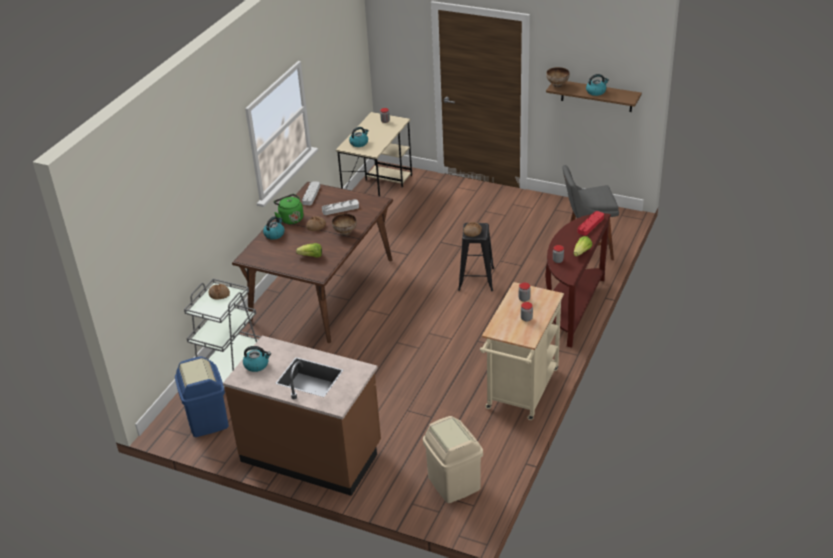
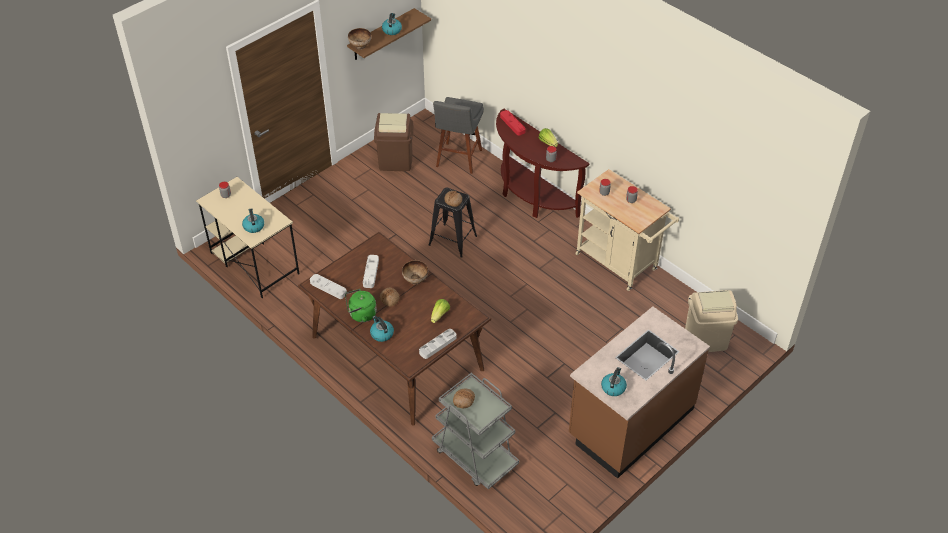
camera: 70 degrees left, 10 degrees up
blue trash can [175,356,229,437] -> none
none -> brown trash can [374,113,413,171]
none -> grey tray [419,329,457,359]

